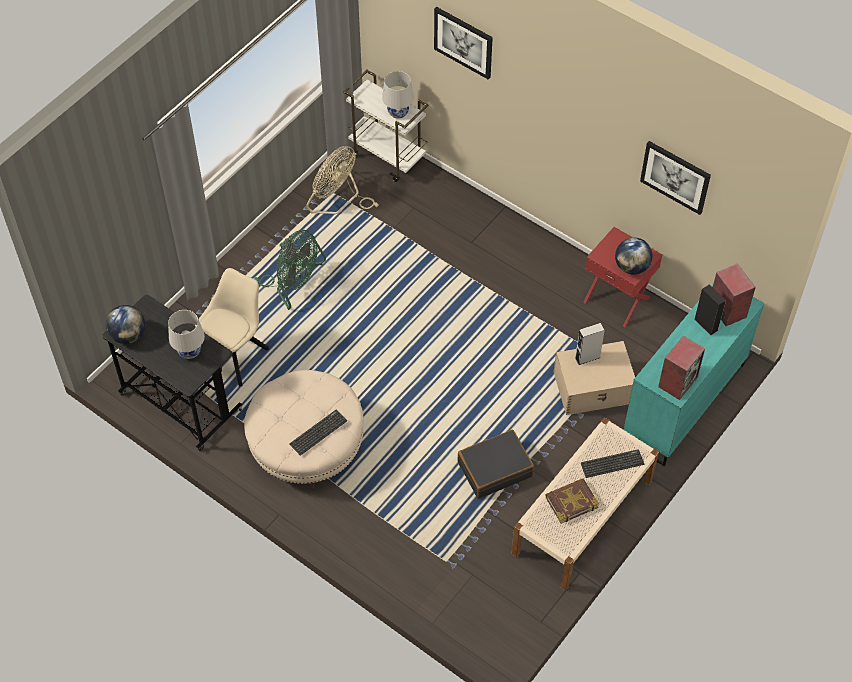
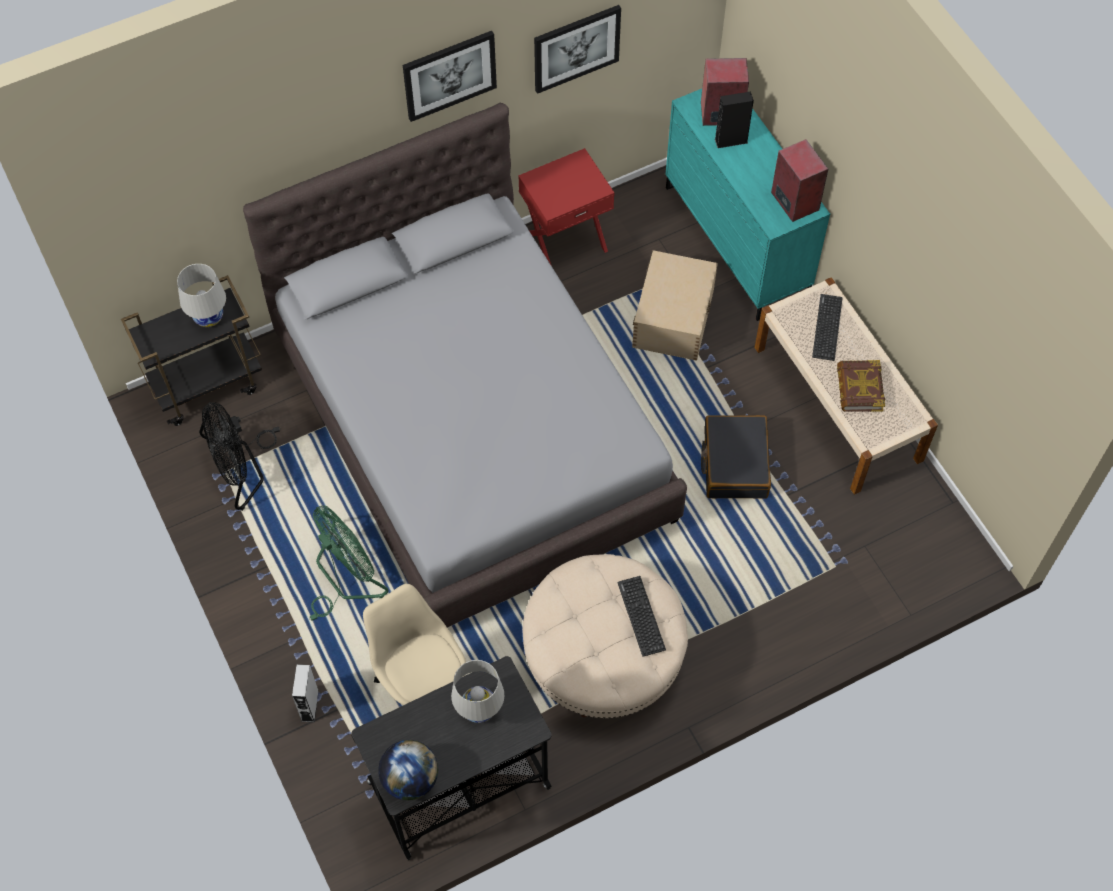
camera: 65 degrees left, 5 degrees up
beige fan [306,146,379,214] -> black fan [199,402,281,511]
white cart [343,70,429,182] -> black cart [121,275,262,426]
picture [434,7,493,80] -> picture moved to [403,31,497,122]
grey speaker [575,323,605,365] -> grey speaker moved to [292,664,319,722]
globe [615,237,652,275] -> none
none -> grey bed [243,103,687,628]

